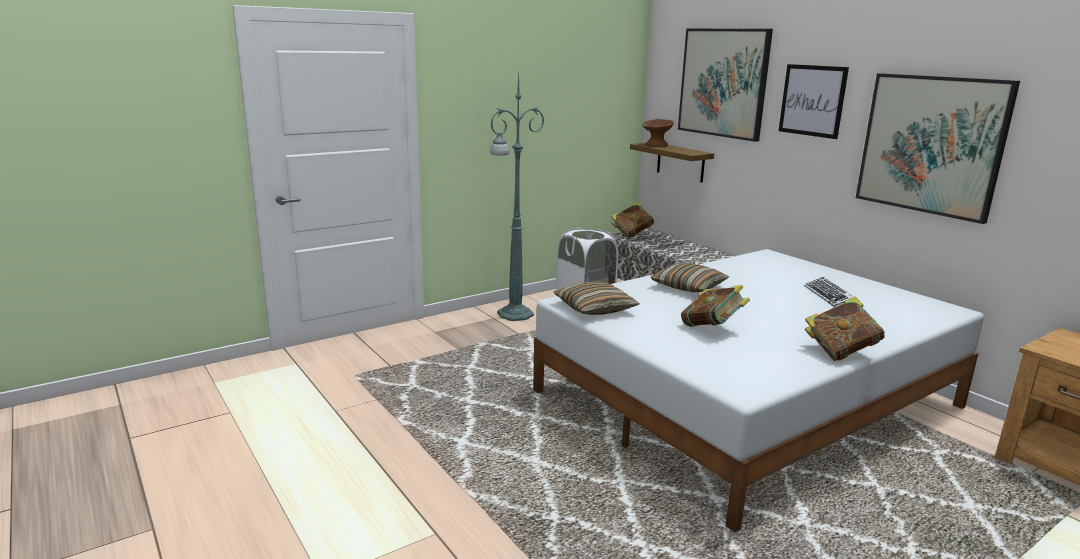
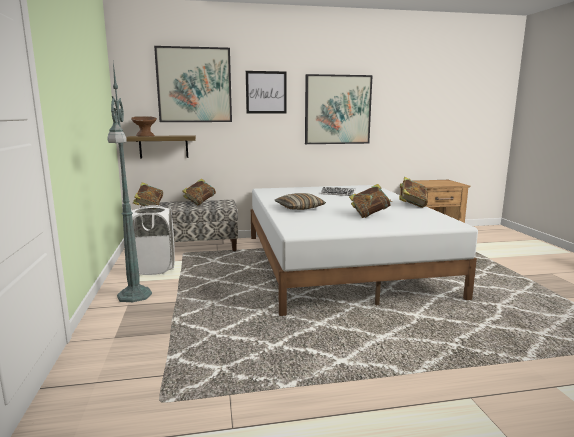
camera: 65 degrees left, 5 degrees down
pillow [554,282,640,315] -> none
none -> book [182,179,216,205]

